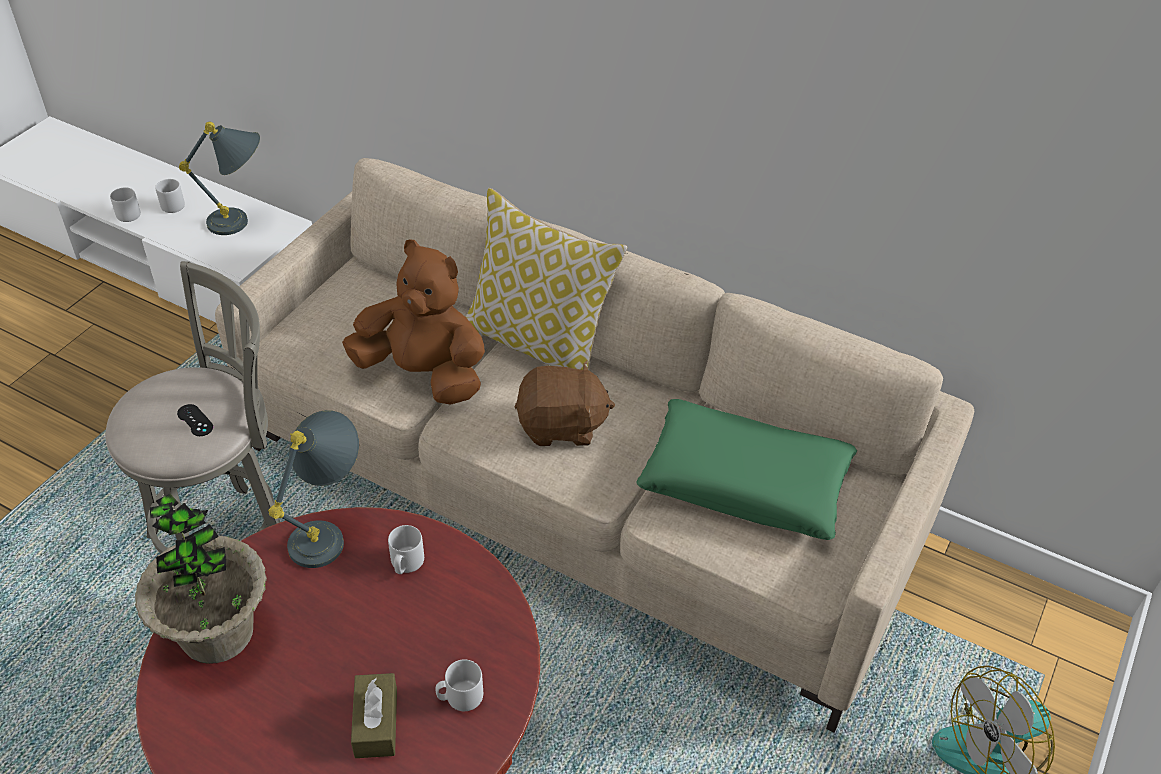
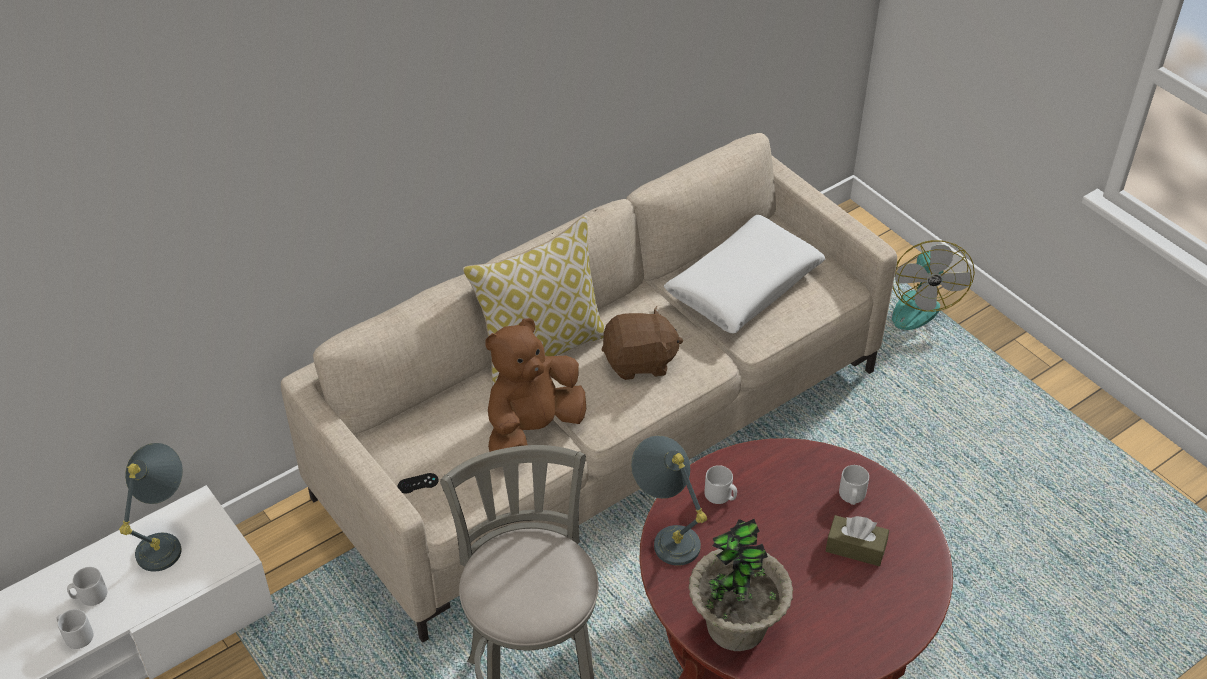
camera: 65 degrees left, 0 degrees up
black game controller [177,404,213,436] -> black game controller moved to [398,473,439,493]
brown plush toy [515,361,615,446] -> brown plush toy turned 60 degrees clockwise [602,306,683,380]
green pillow [636,399,857,540] -> white pillow [664,215,826,333]

